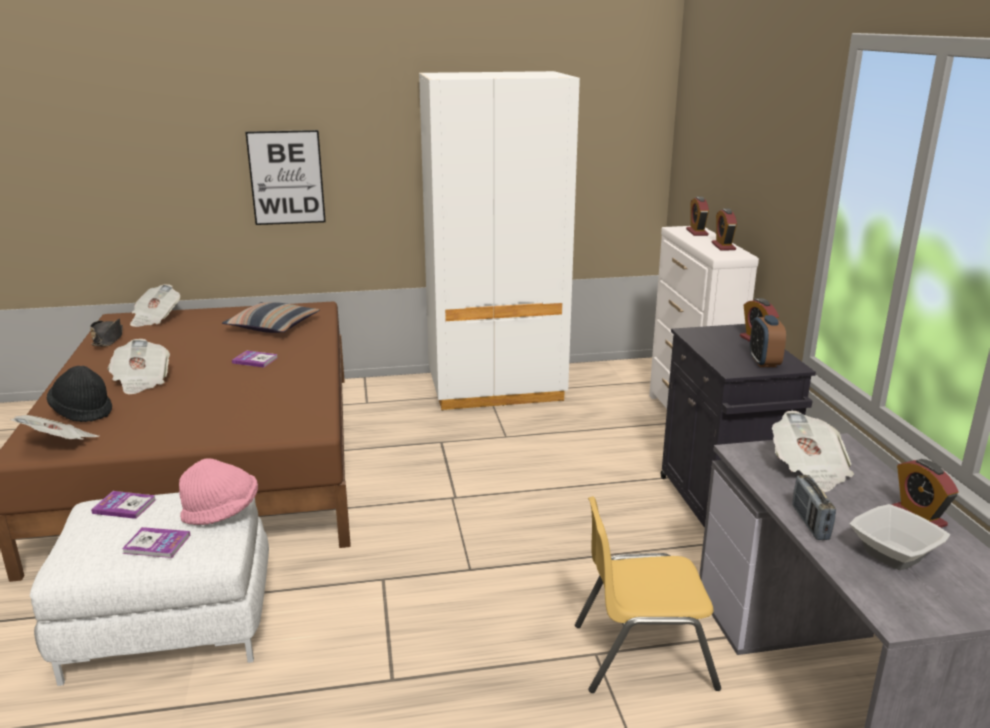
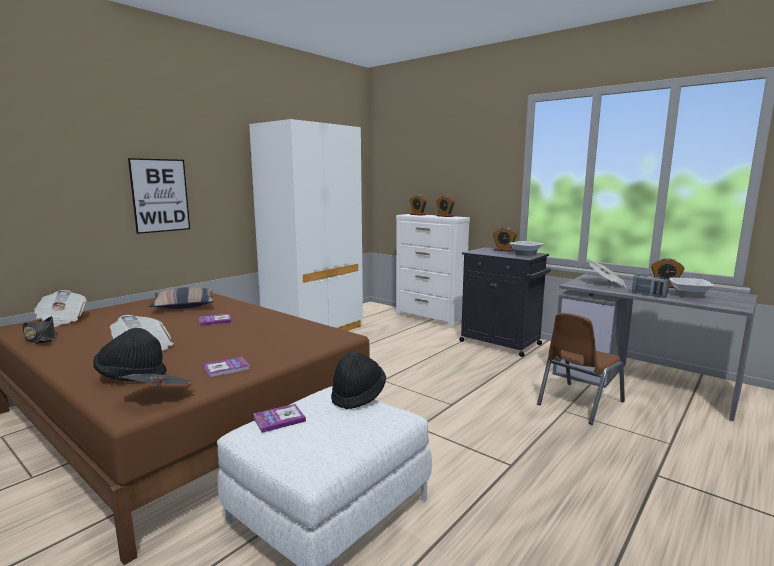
camera: 40 degrees left, 10 degrees down
book [122,527,190,558] -> book moved to [203,356,250,378]
pink hat [179,458,258,525] -> black hat [331,351,386,409]
yellow chair [575,496,721,693] -> brown chair [537,313,625,425]
alarm clock [750,315,786,367] -> bowl [509,241,543,256]

